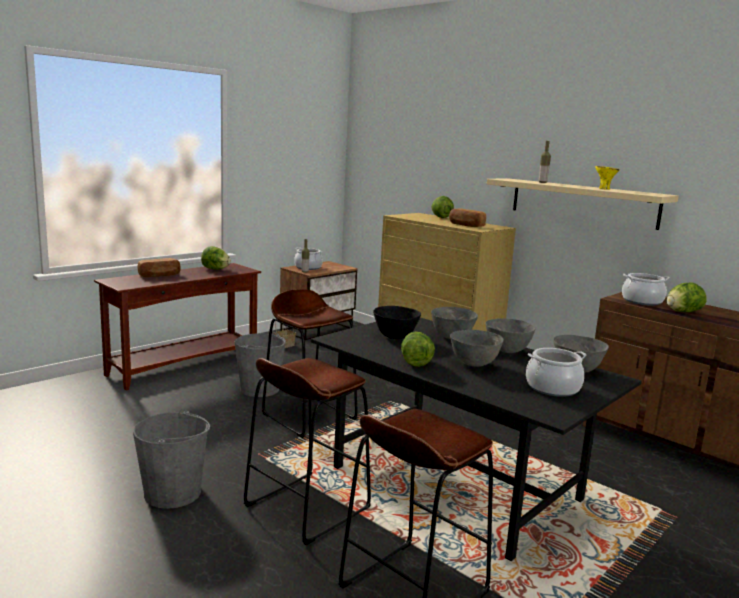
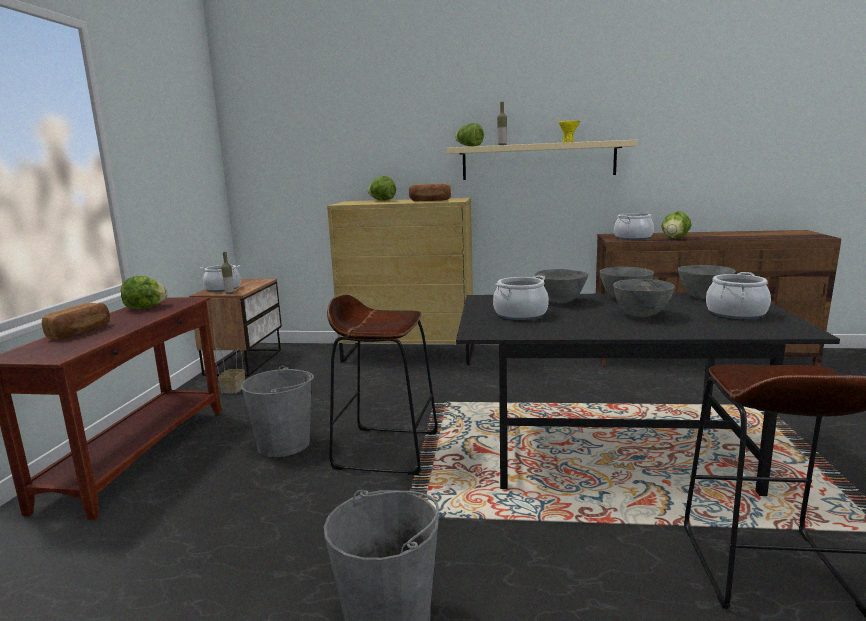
camera: 35 degrees left, 0 degrees up
brown stool [244,358,371,545] -> none
black bowl [373,306,421,339] -> cooking pot [493,276,549,320]
lettuce [401,332,435,367] -> lettuce moved to [455,123,484,146]

